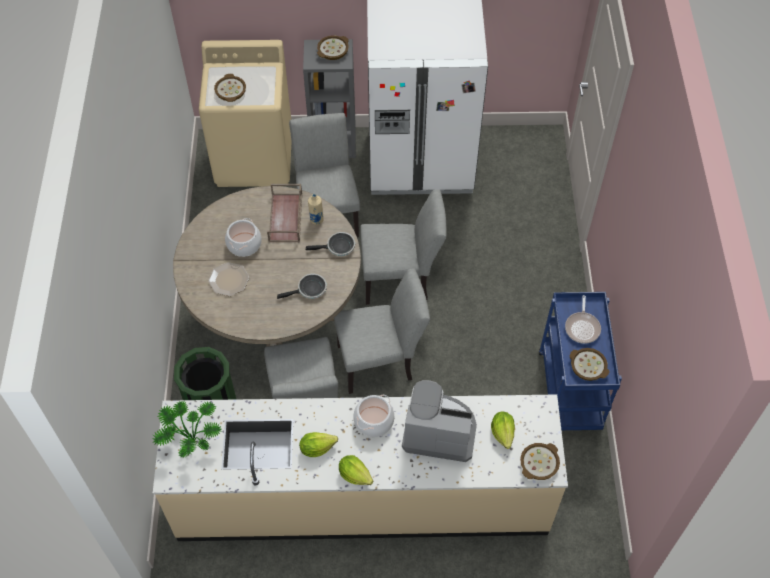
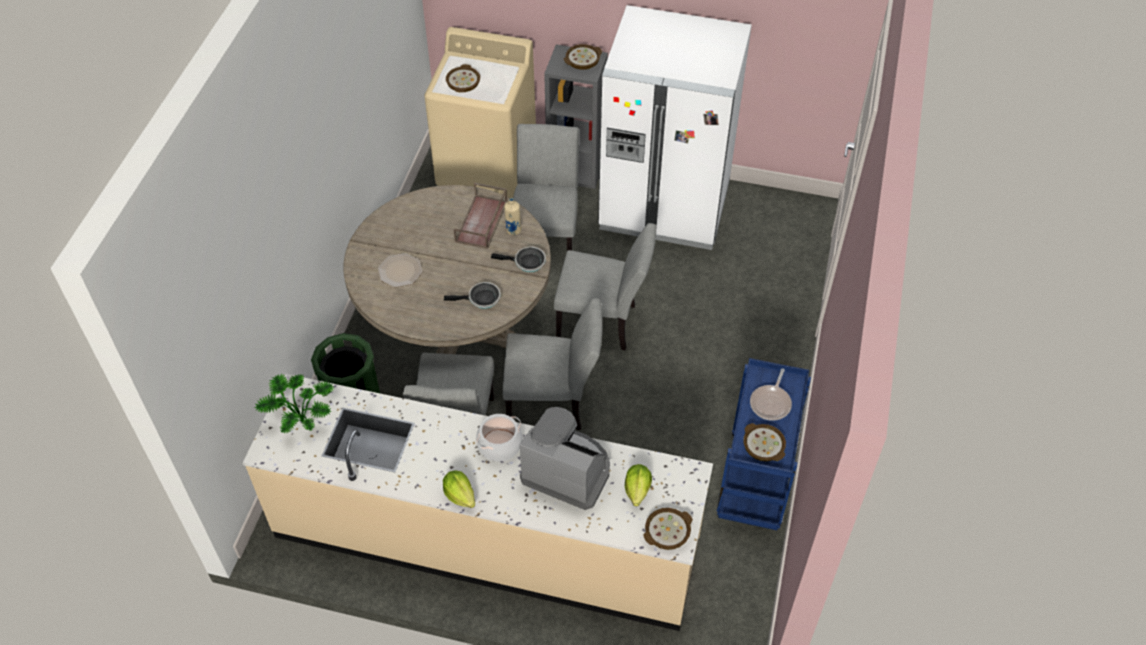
camera: 15 degrees right, 5 degrees down
cooking pot [225,218,262,257] -> none
lettuce [299,432,338,457] -> none

